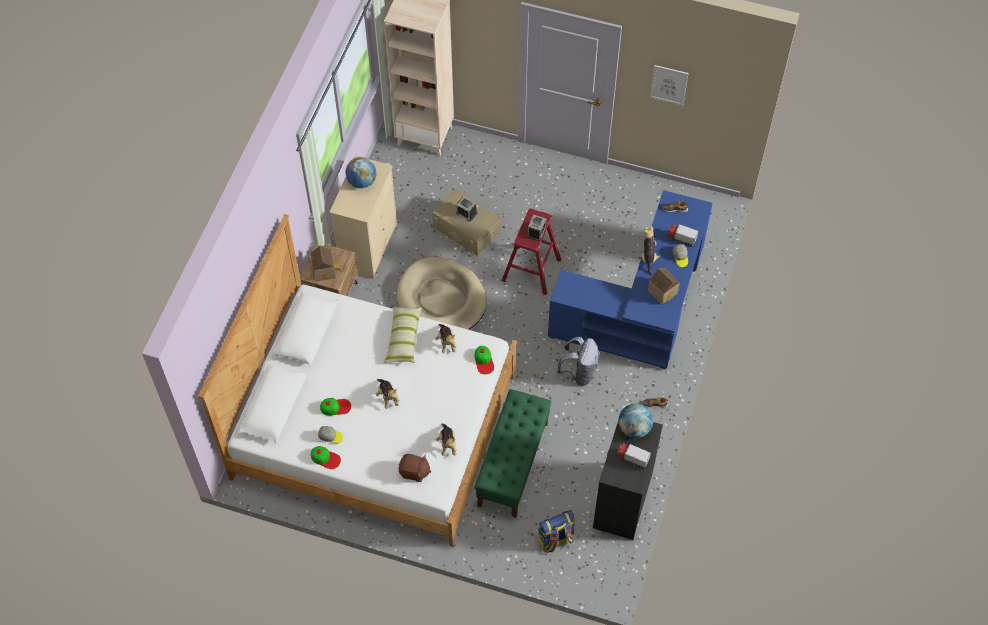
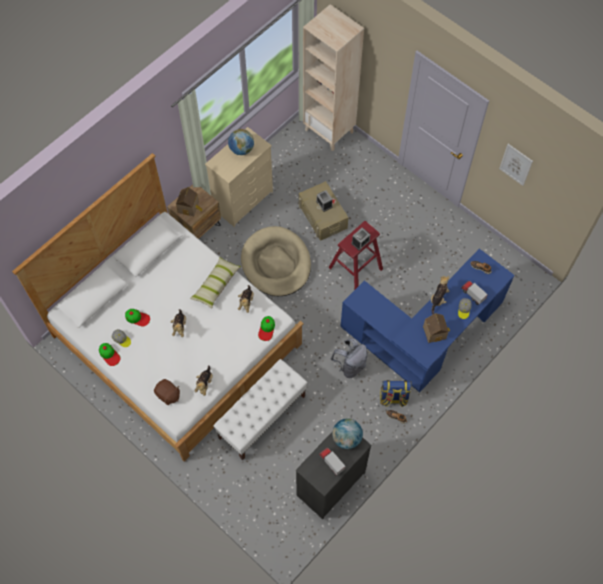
camera: 25 degrees right, 5 degrees up
green bench [475,389,551,518] -> white bench [213,359,307,460]
backpack [537,510,575,553] -> backpack moved to [380,380,411,407]

